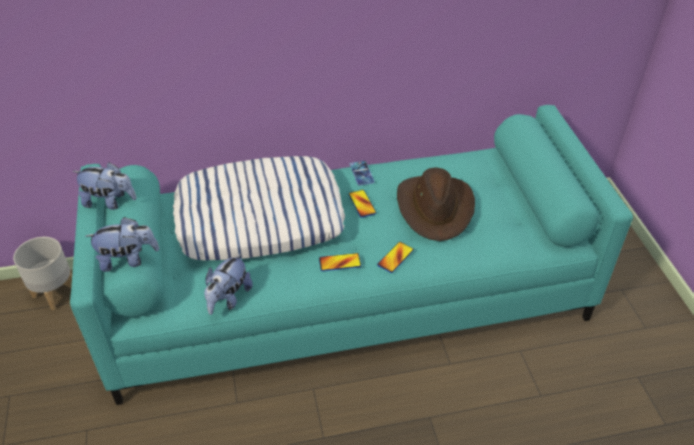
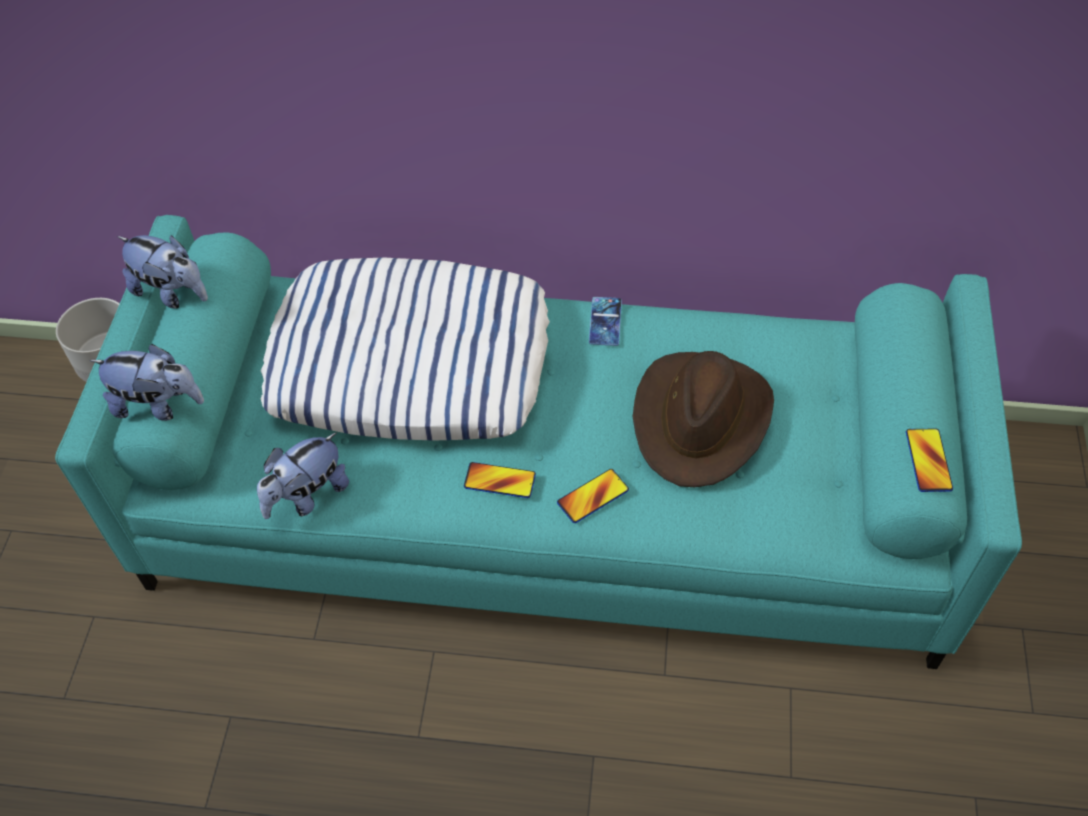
camera: 20 degrees right, 10 degrees up
phone [349,190,376,218] -> phone moved to [906,428,953,492]

